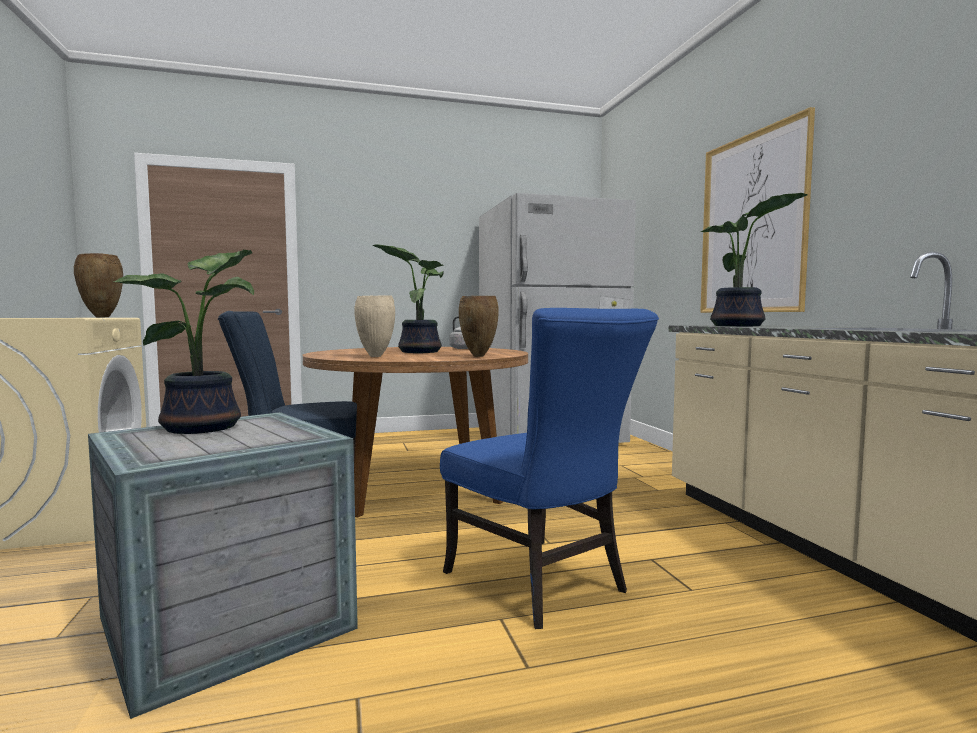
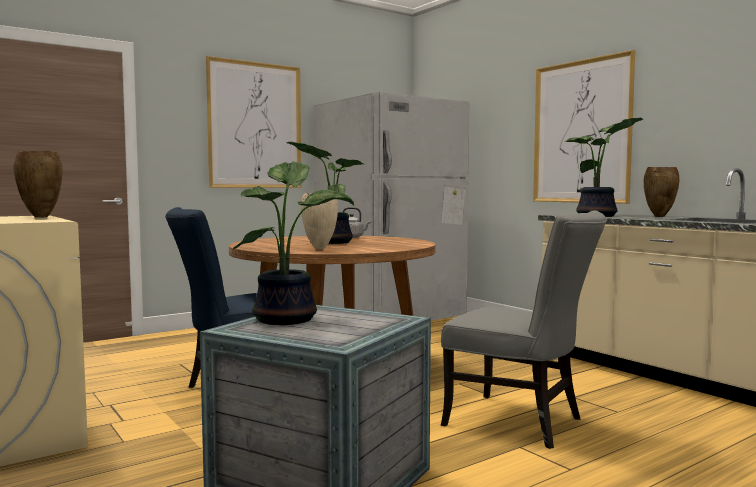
camera: 20 degrees left, 0 degrees up
blue chair [440,308,659,629] -> grey chair [441,211,607,449]
brown vase [459,296,499,357] -> brown vase moved to [644,167,679,217]
none -> picture [206,56,301,188]

